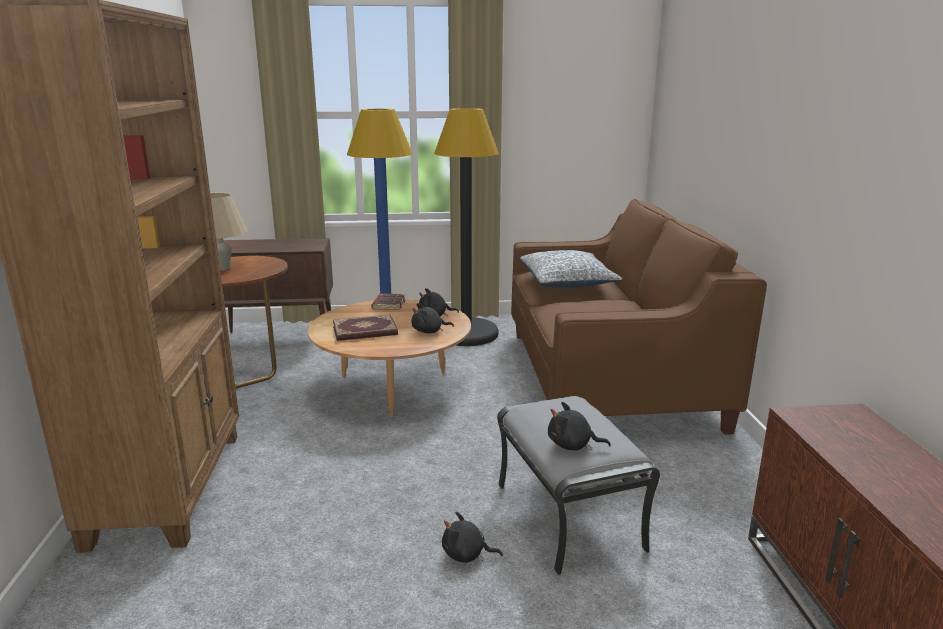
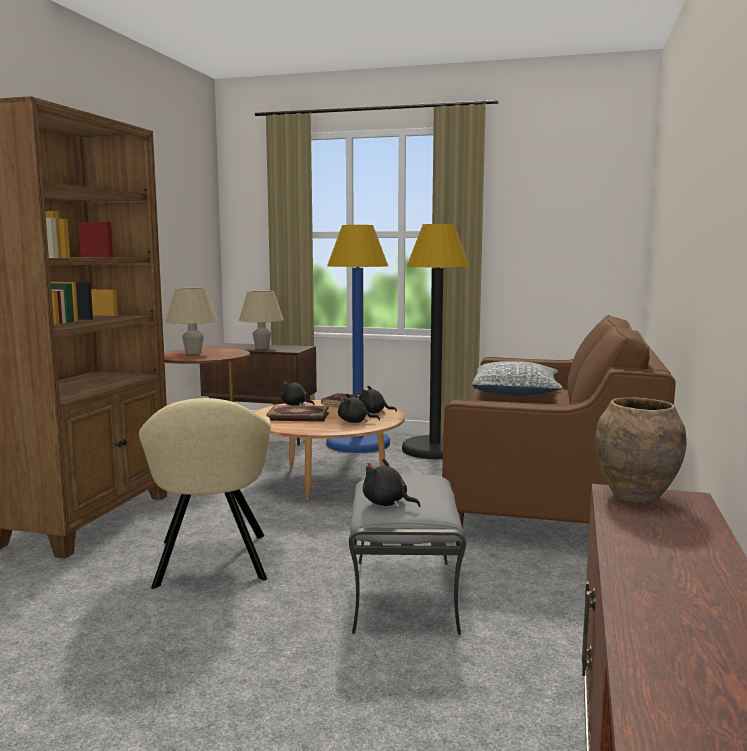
camera: 20 degrees right, 10 degrees down
black plush toy [442,512,503,563] -> black plush toy moved to [281,379,314,406]
none -> beige armchair [139,398,271,589]
none -> beige table lamp [239,291,284,349]
none -> brown vase [595,397,687,503]

